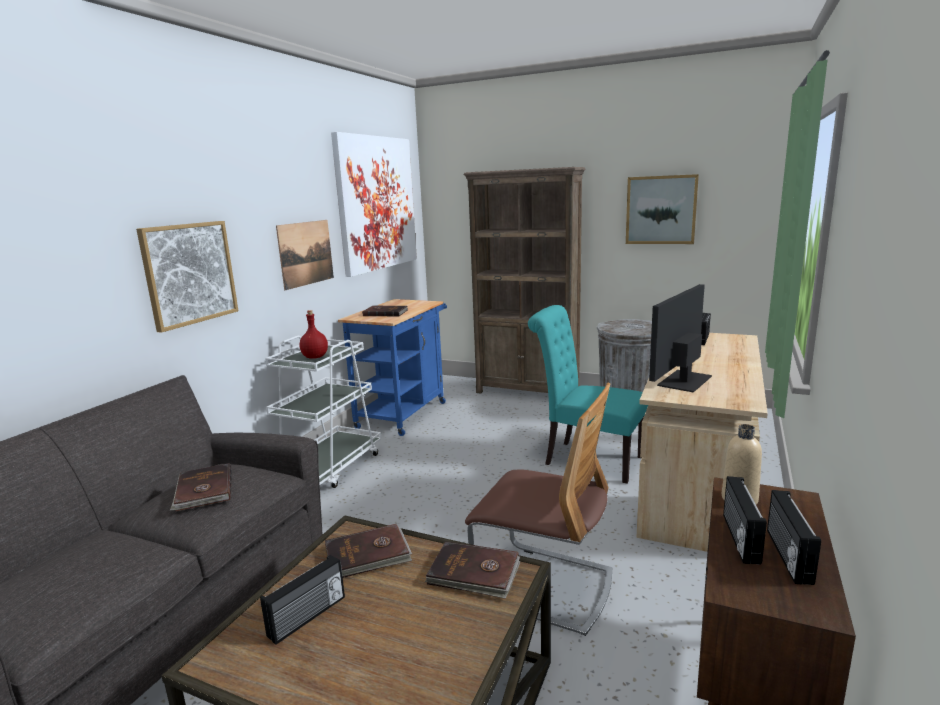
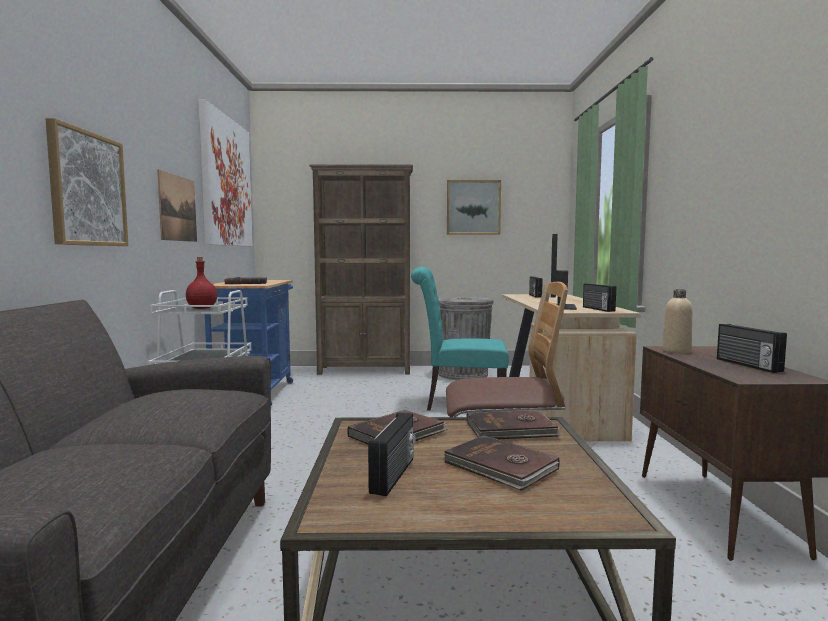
camera: 25 degrees left, 10 degrees down
brown book [170,463,232,511] -> brown book moved to [443,435,559,491]
radio [723,476,767,565] -> radio moved to [583,284,616,312]

